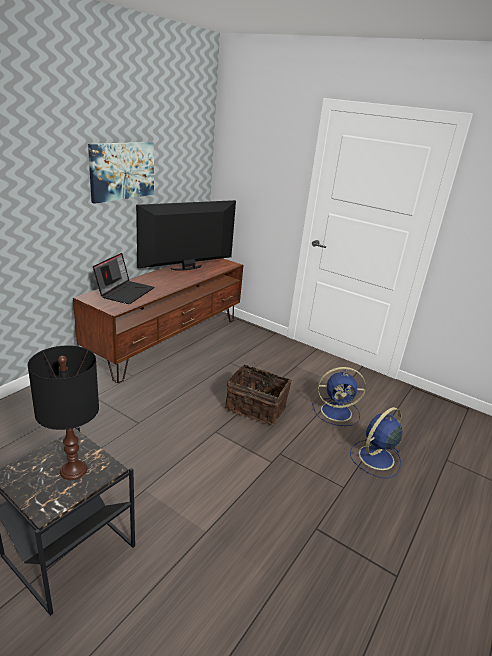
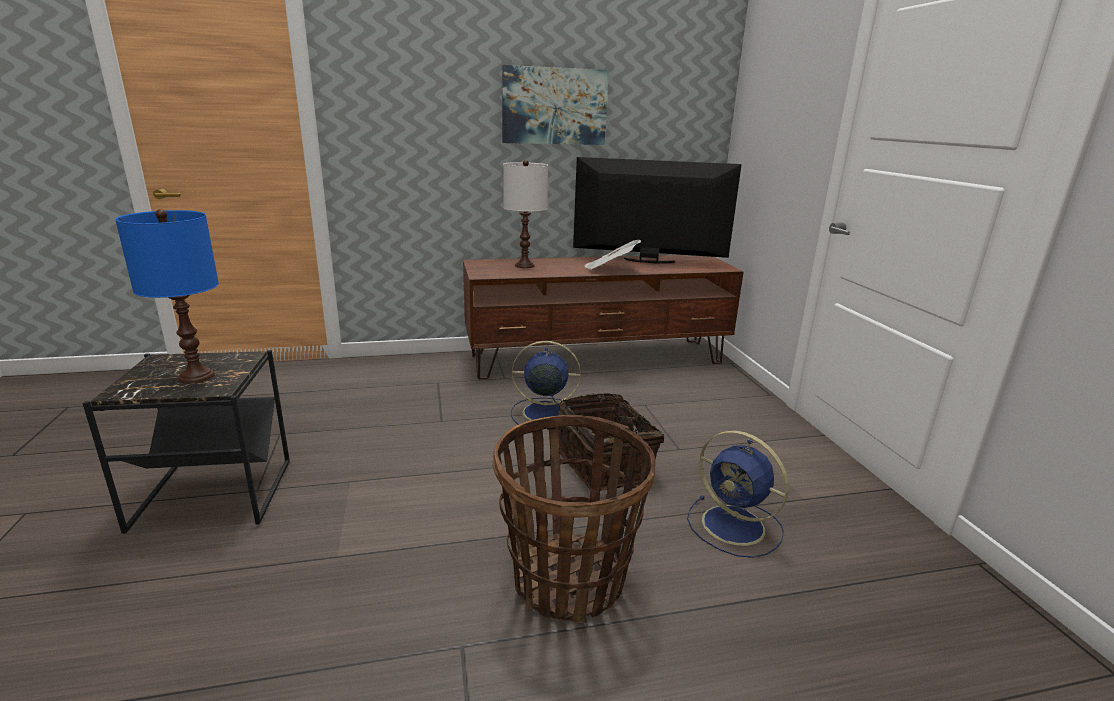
camera: 45 degrees right, 5 degrees down
black table lamp [28,345,99,480] -> blue table lamp [115,209,219,383]
laptop [93,253,154,304] -> white table lamp [503,160,548,268]
blue fan [350,407,403,478] -> blue fan moved to [511,341,581,425]
none -> basket [492,415,656,623]
none -> newspaper [584,240,641,270]

